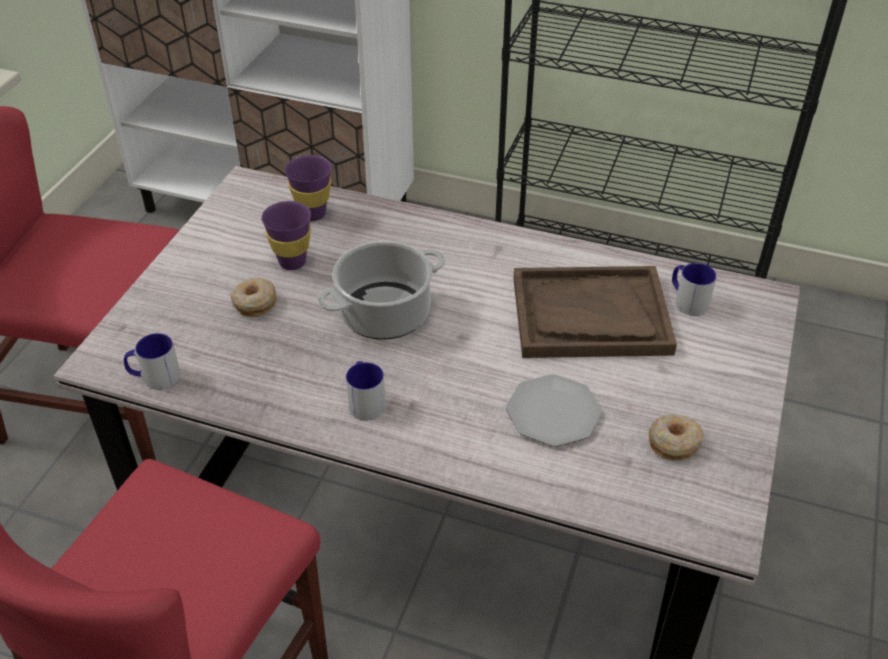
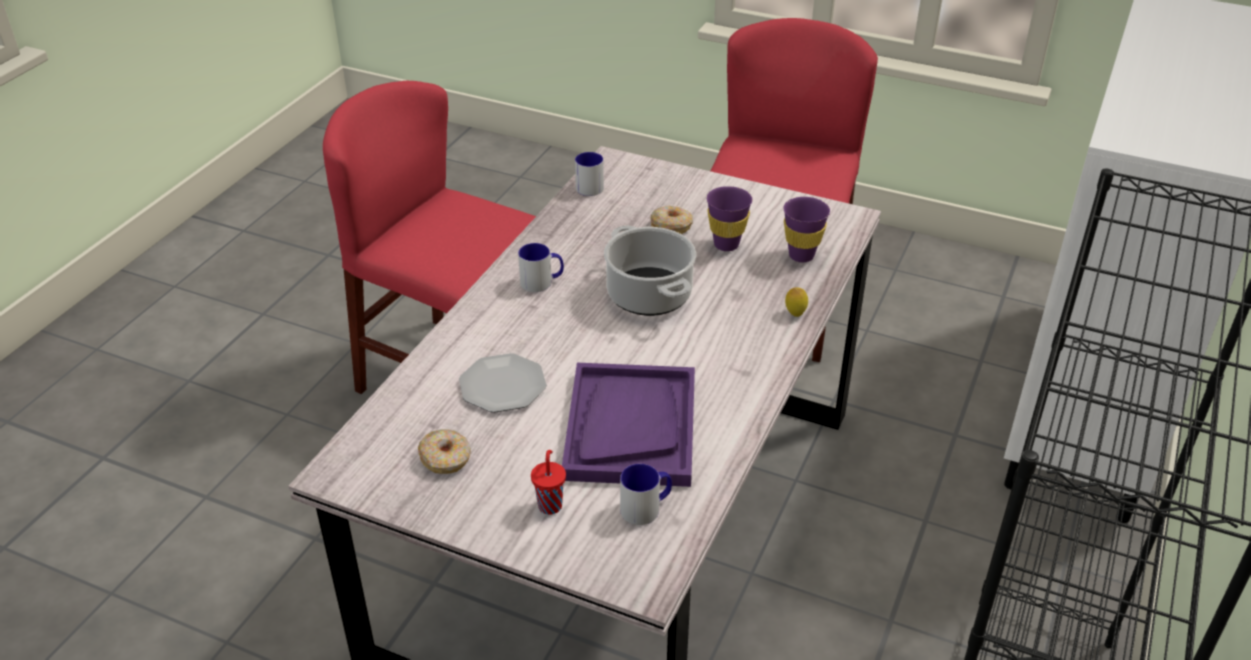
camera: 95 degrees right, 5 degrees down
brown tray [513,266,677,358] -> purple tray [562,363,695,487]
none -> red cup [531,450,566,515]
none -> lemon [785,287,808,317]

